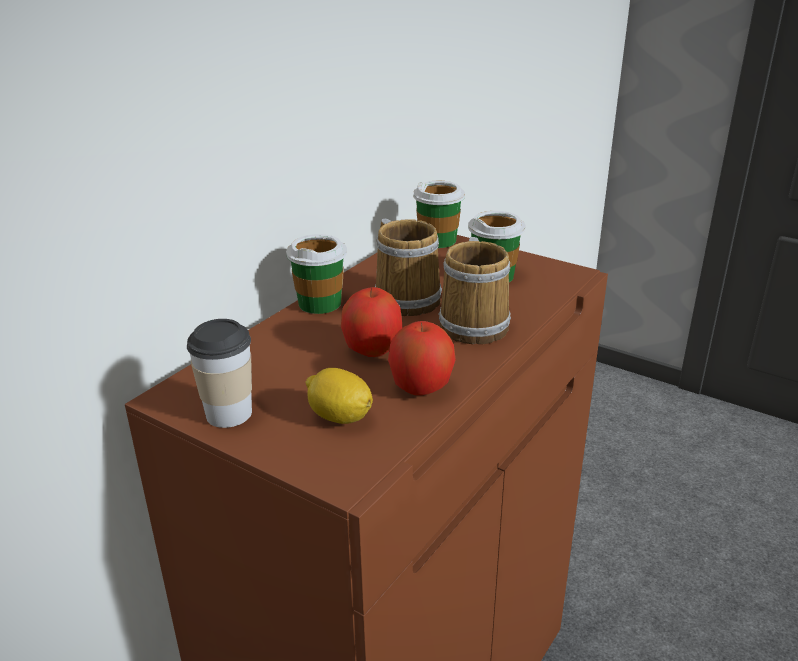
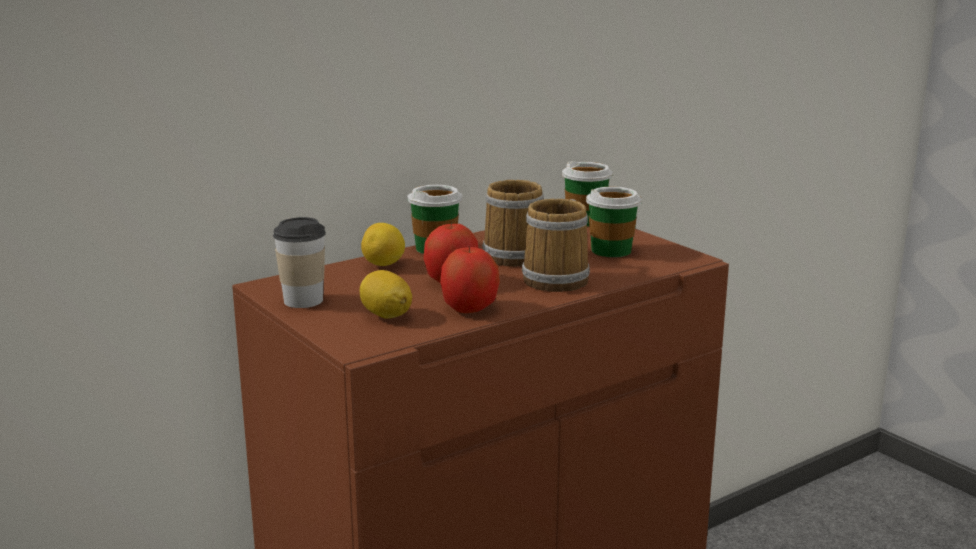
camera: 20 degrees right, 10 degrees down
none -> lemon [361,223,405,266]

